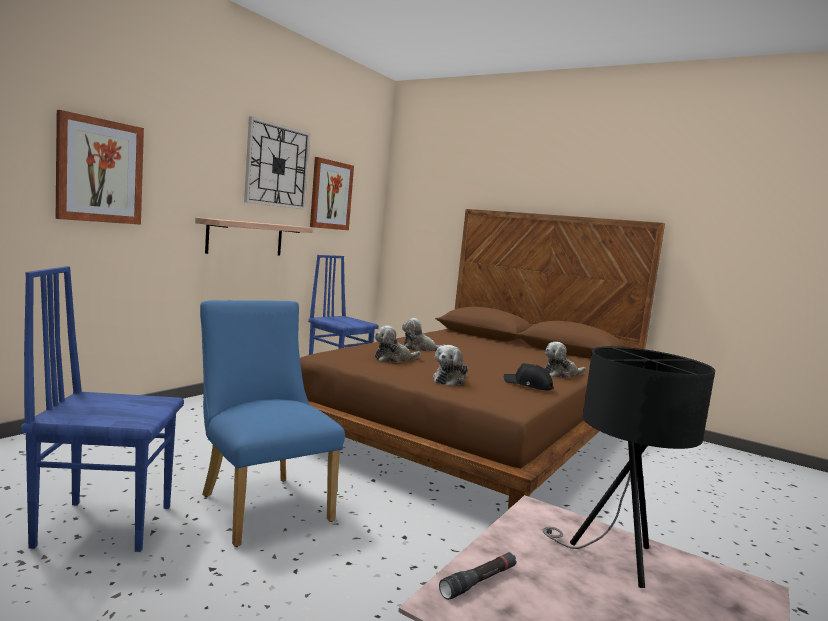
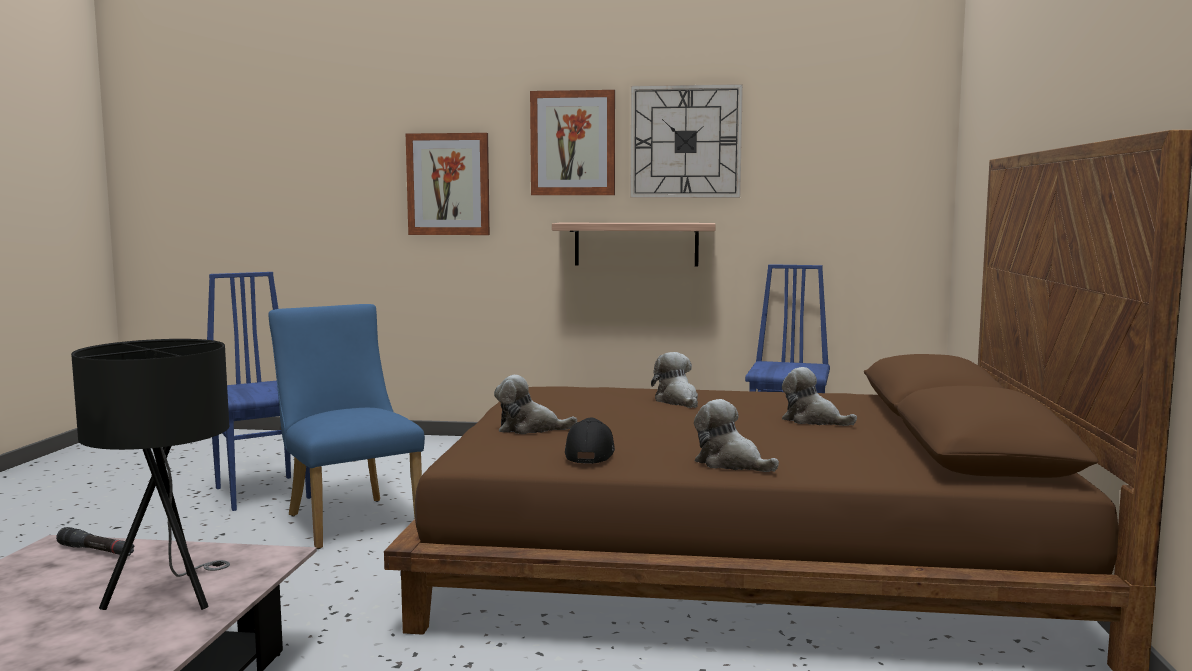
camera: 65 degrees right, 0 degrees up
blue chair [200,300,345,547] -> blue chair turned 60 degrees counterclockwise [268,304,425,549]
picture [310,157,354,230] -> picture moved to [530,90,615,195]
plush toy [374,326,421,362] -> plush toy moved to [782,367,857,426]

